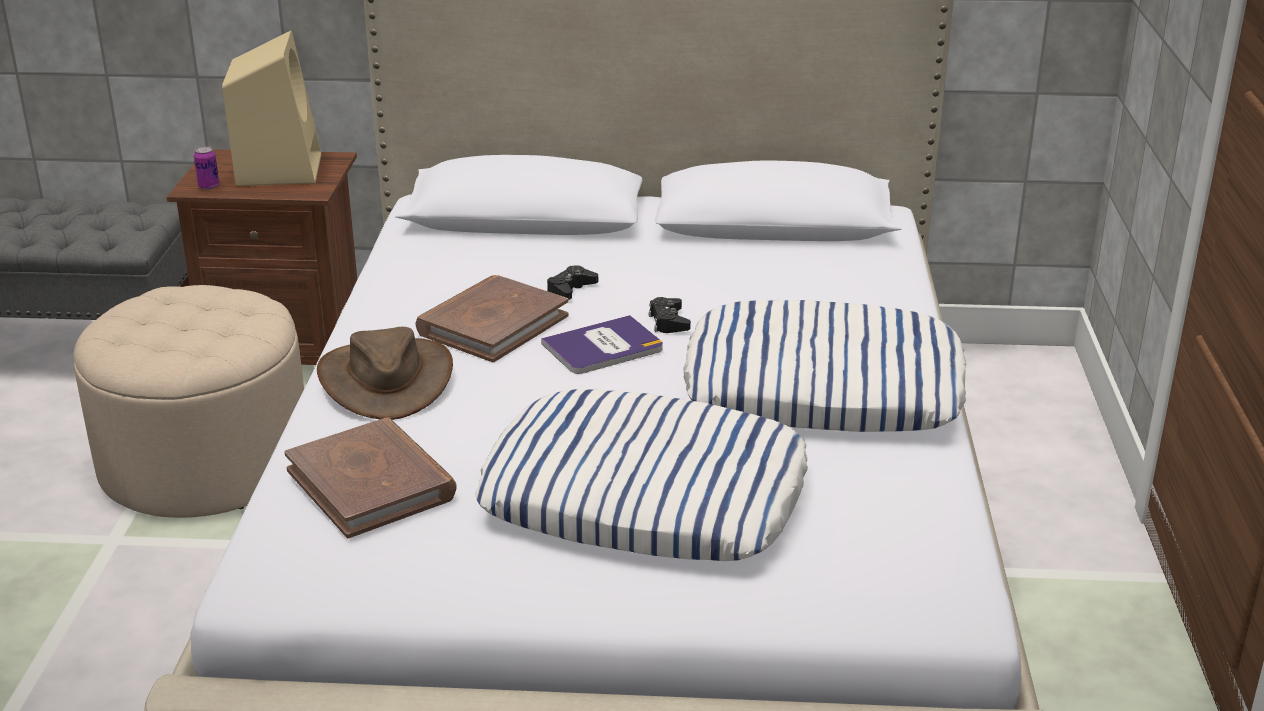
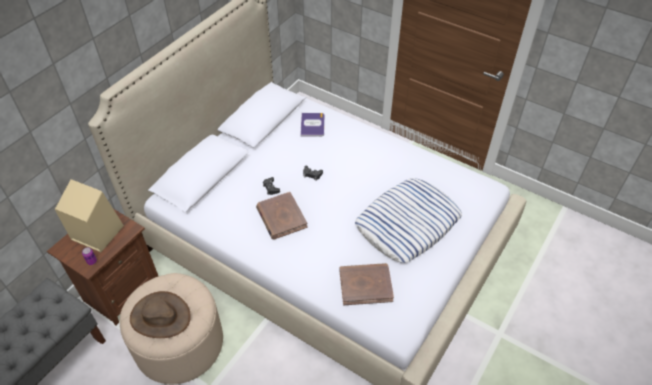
camera: 60 degrees left, 20 degrees up
brown hat [317,327,453,420] -> brown hat moved to [130,291,191,338]
book [541,315,663,374] -> book moved to [300,113,324,137]
pillow [683,300,966,432] -> none

